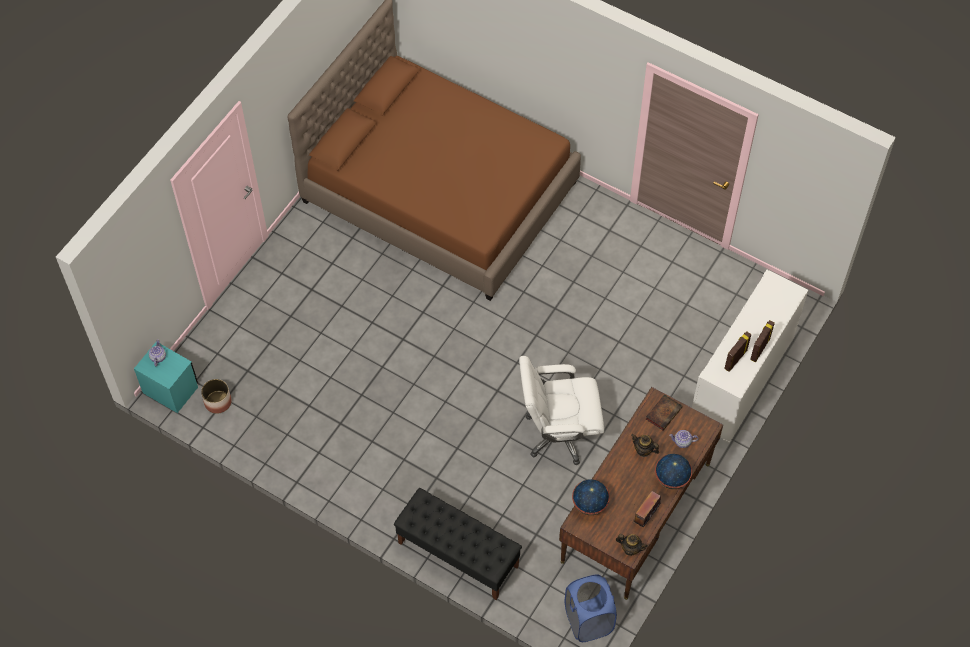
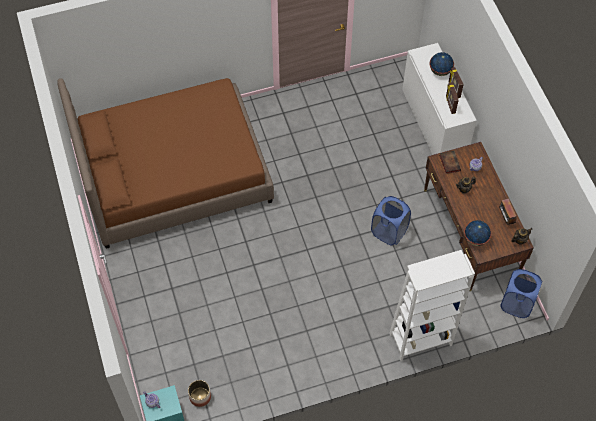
camera: 50 degrees left, 0 degrees up
black bench [394,488,522,600] -> white bookcase [389,250,475,361]
white office chair [519,356,604,465] -> blue laundry basket [371,196,411,245]
globe [655,454,692,489] -> globe moved to [430,52,454,76]

